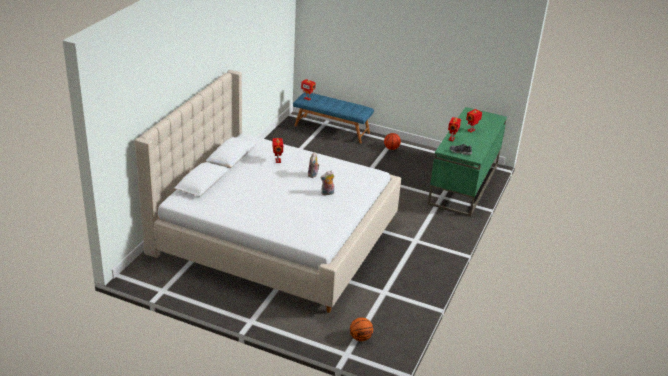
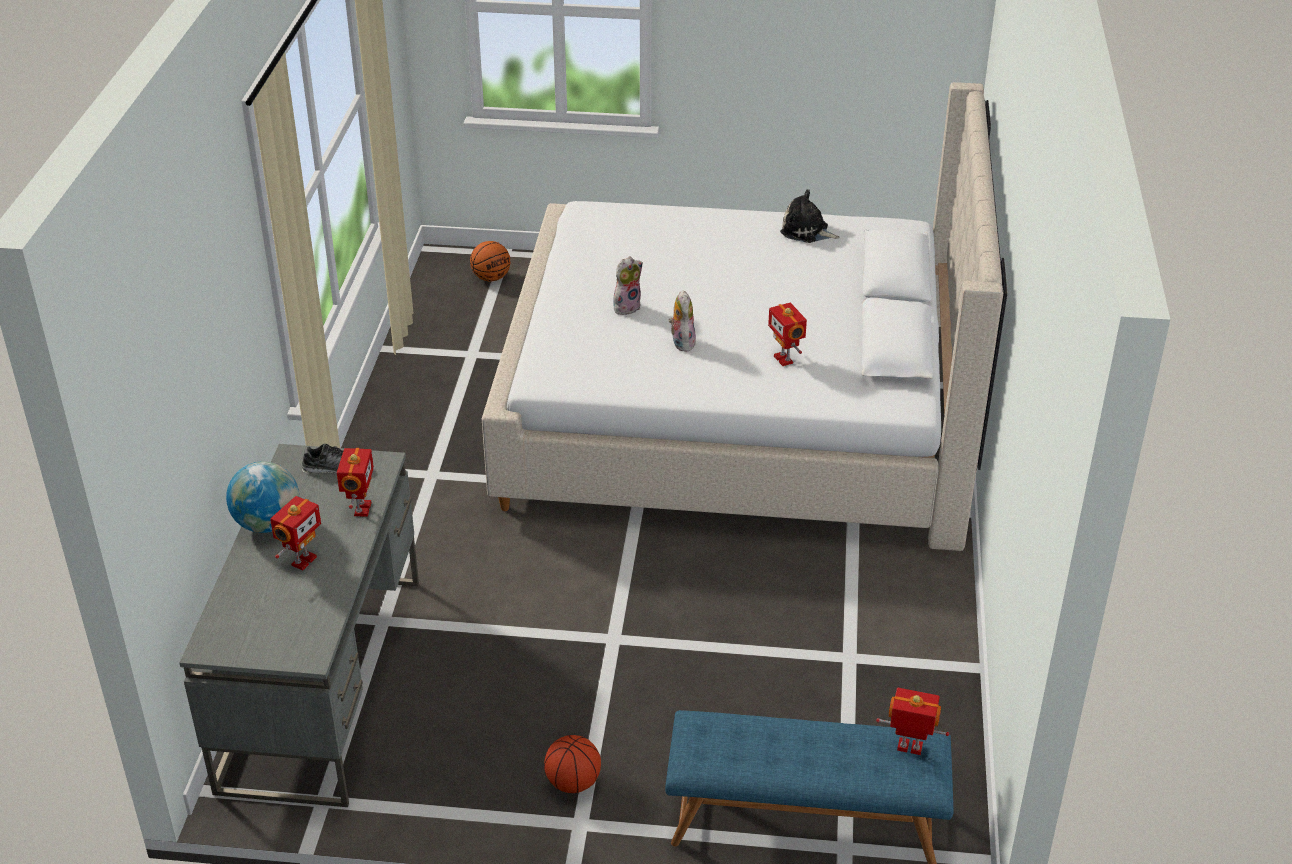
camera: 165 degrees right, 5 degrees up
green desk [428,107,507,216] -> grey desk [179,444,419,807]
none -> globe [226,461,299,533]
none -> plush toy [780,189,840,243]

